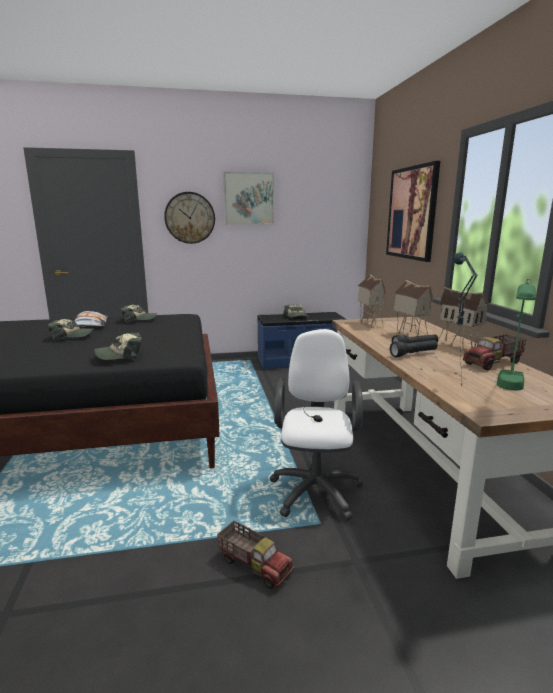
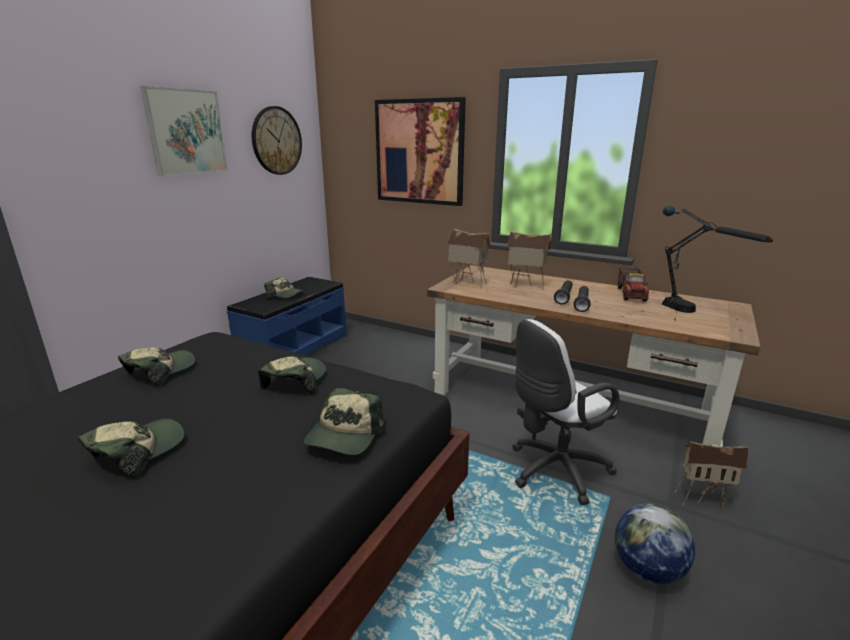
camera: 50 degrees left, 5 degrees up
pillow [74,311,108,327] -> none
wall clock [164,192,215,244] -> wall clock moved to [252,106,302,175]
toy truck [217,521,293,589] -> globe [615,503,695,584]
white office chair [269,329,363,521] -> white office chair turned 75 degrees counterclockwise [512,319,620,505]
toy house [438,287,491,351] -> toy house moved to [675,441,750,509]
green table lamp [497,279,536,390] -> black table lamp [662,222,773,313]
none -> cap [258,356,326,394]

